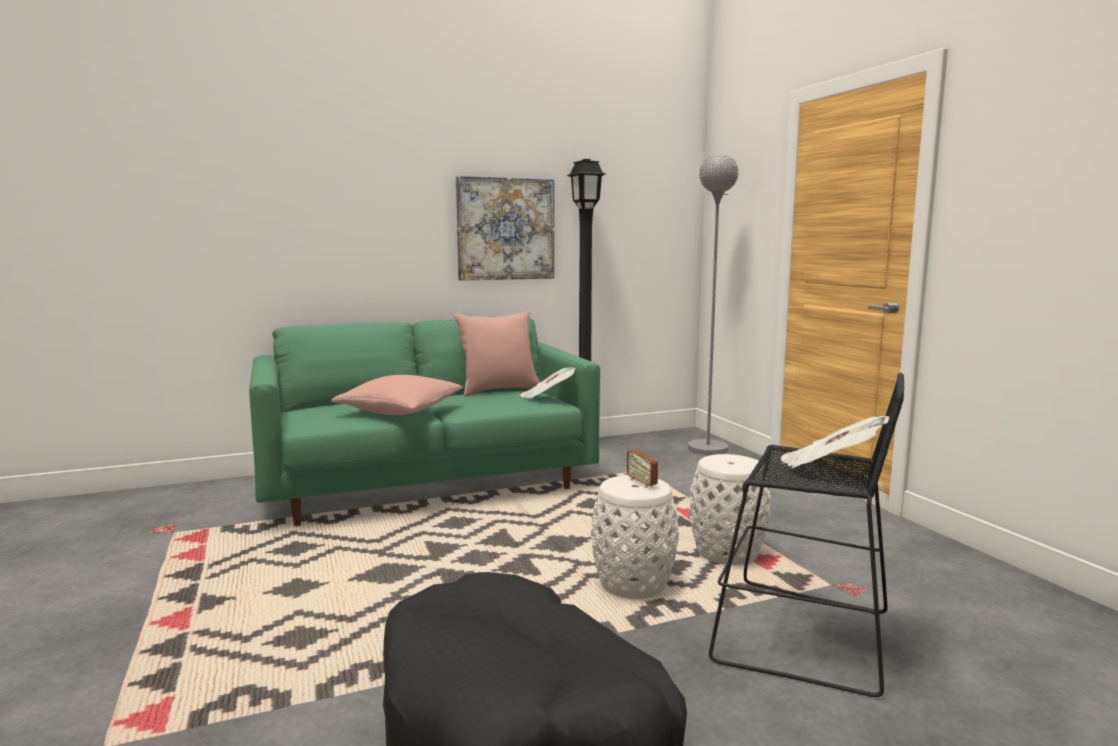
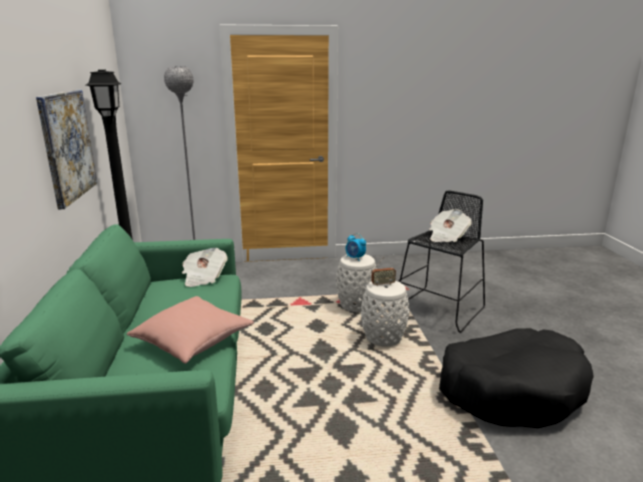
camera: 75 degrees left, 10 degrees up
pink pillow [454,312,540,396] -> none
none -> alarm clock [346,233,366,261]

